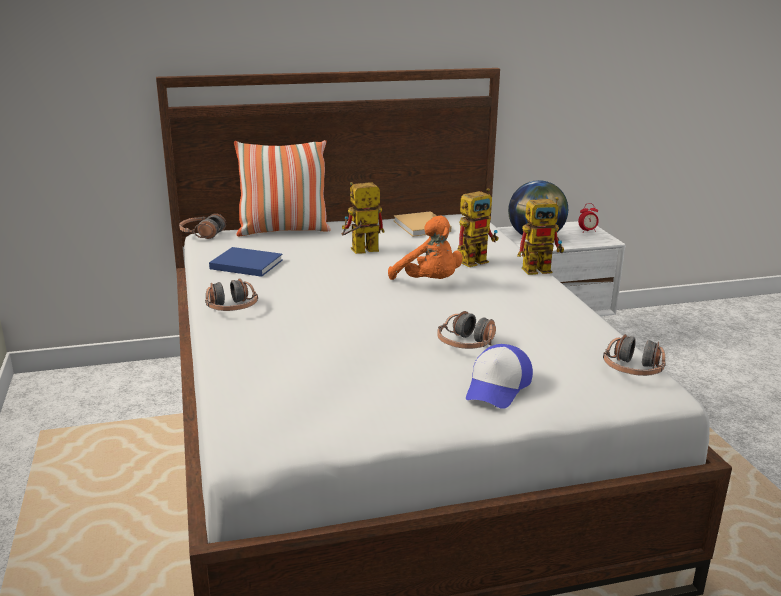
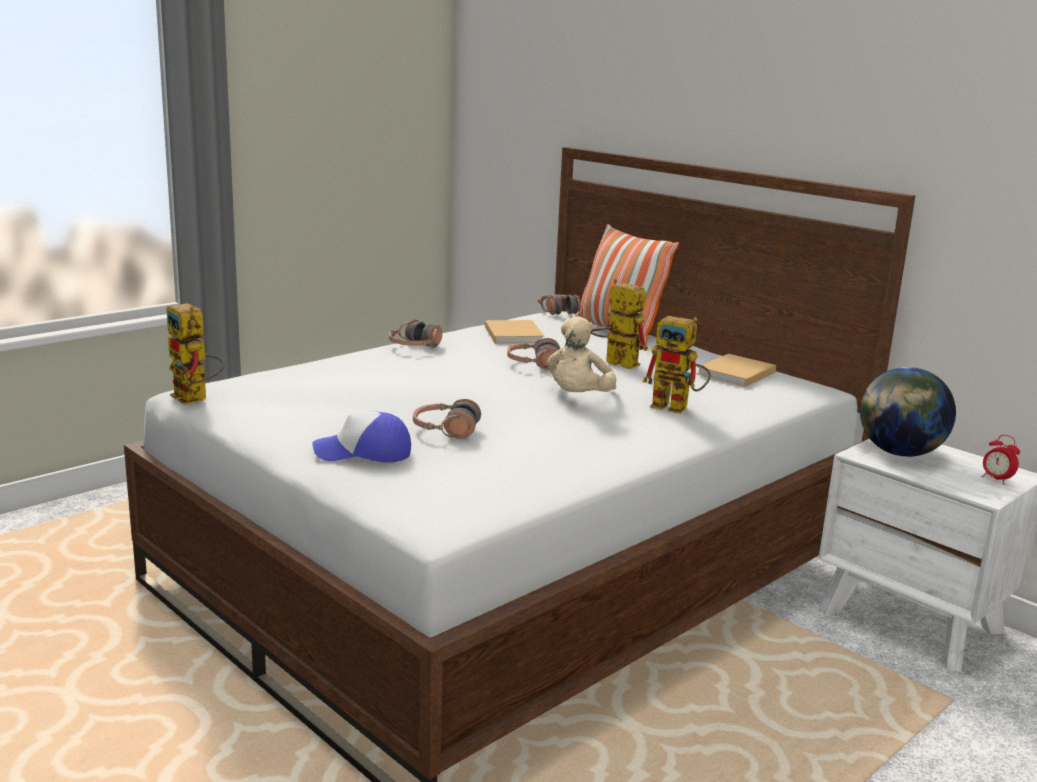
camera: 60 degrees right, 5 degrees down
blue book [209,247,283,277] -> beige book [485,320,544,344]
orange plush toy [388,216,463,280] -> beige plush toy [547,316,616,392]
toy robot [517,197,564,275] -> toy robot moved to [166,303,225,405]
headphones [603,334,666,376] -> headphones moved to [507,338,560,370]

